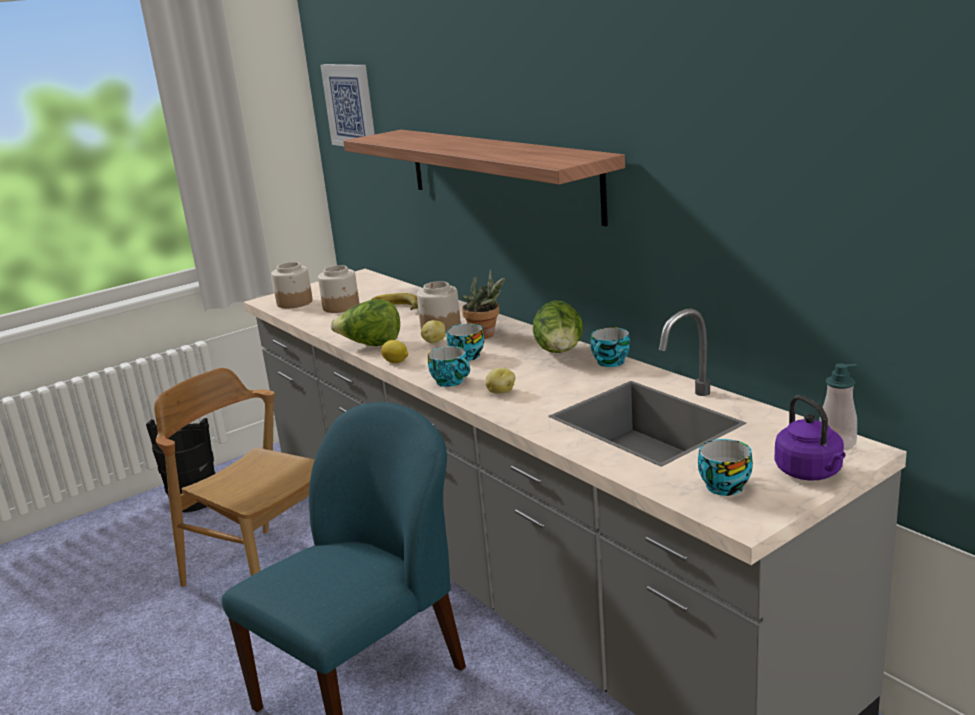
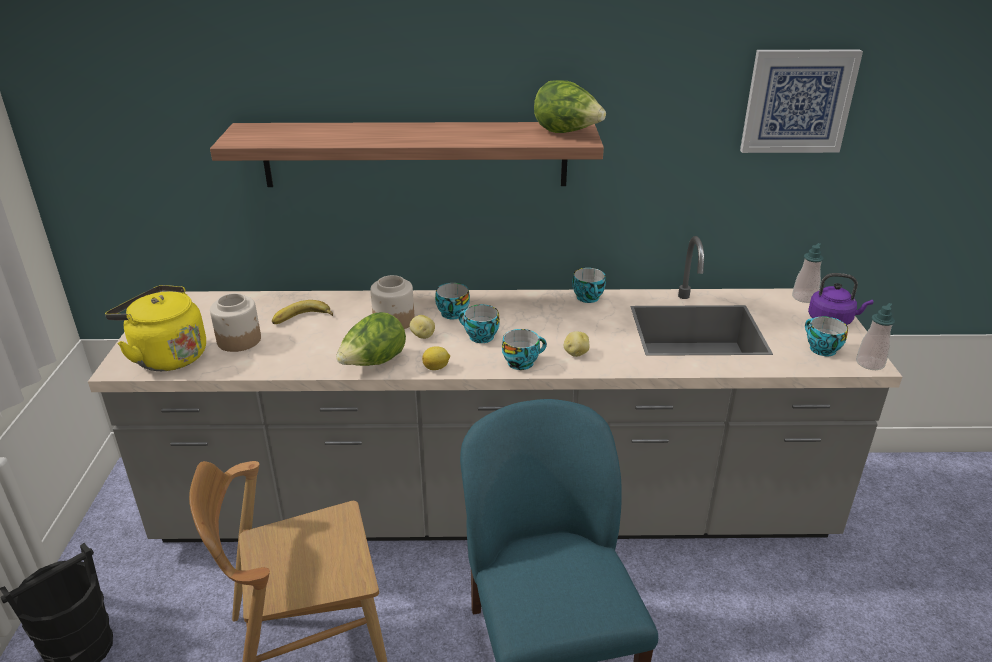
camera: 55 degrees left, 10 degrees up
jar [271,262,313,308] -> yellow kettle [105,285,206,371]
picture [320,64,375,146] -> picture moved to [740,50,863,153]
potted plant [462,269,505,339] -> cup [435,283,470,319]
lettuce [533,301,583,353] -> lettuce moved to [534,80,606,133]
none -> soap dispenser [856,303,895,370]

